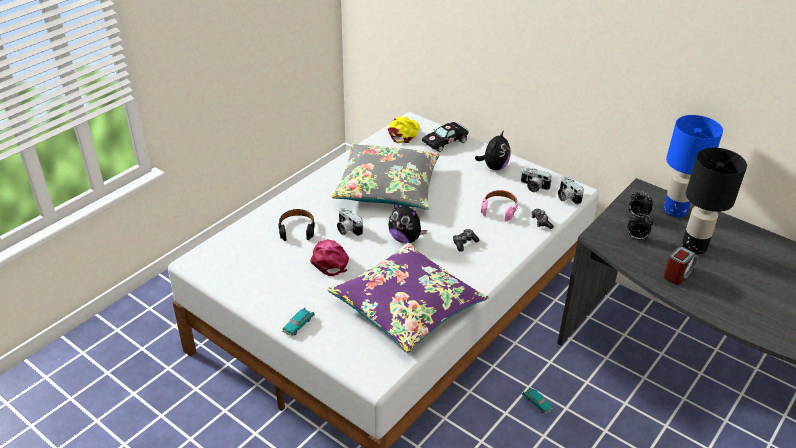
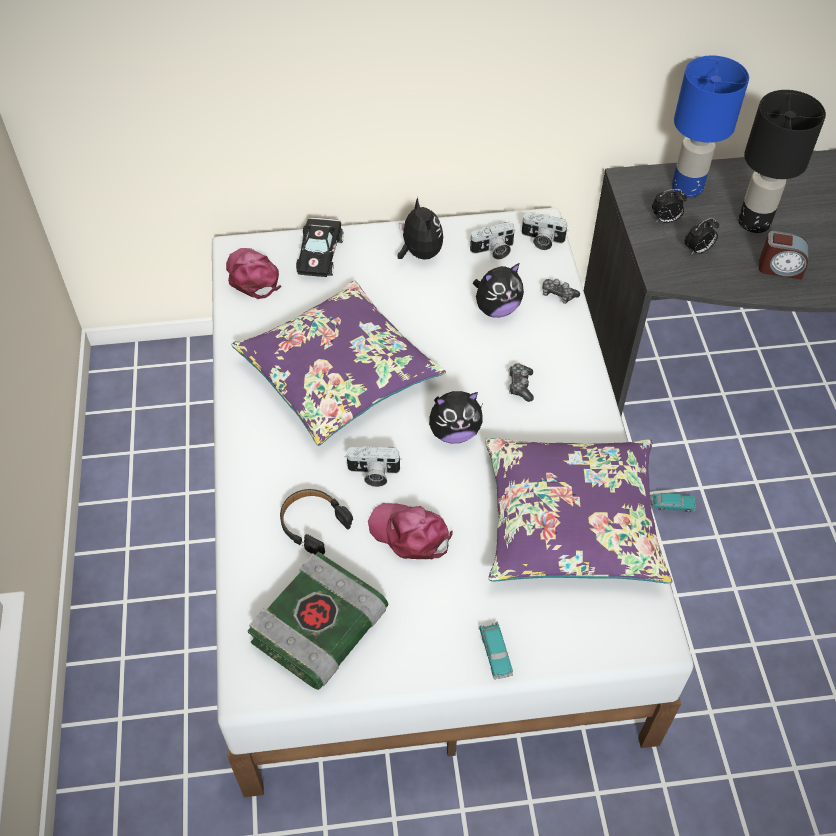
camera: 45 degrees left, 15 degrees up
grey pillow [332,143,440,210] -> purple pillow [231,281,446,446]
yellow cap [388,117,420,143] -> pink cap [226,248,281,299]
pink headphones [481,190,518,221] -> plush toy [473,263,524,318]
alarm clock [663,246,698,285] -> alarm clock turned 105 degrees clockwise [759,231,808,280]
none -> book [248,552,388,690]

